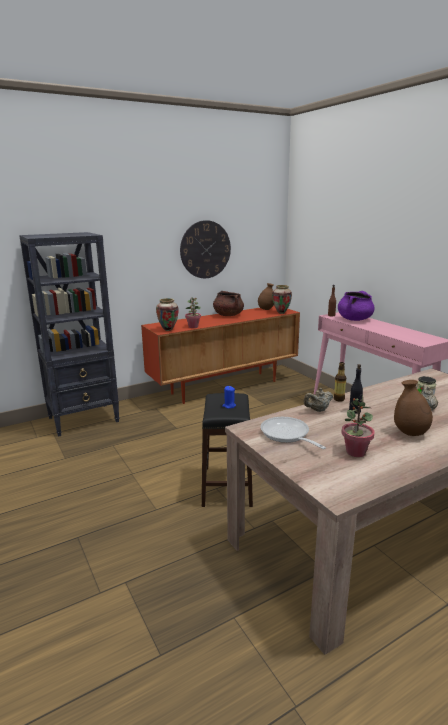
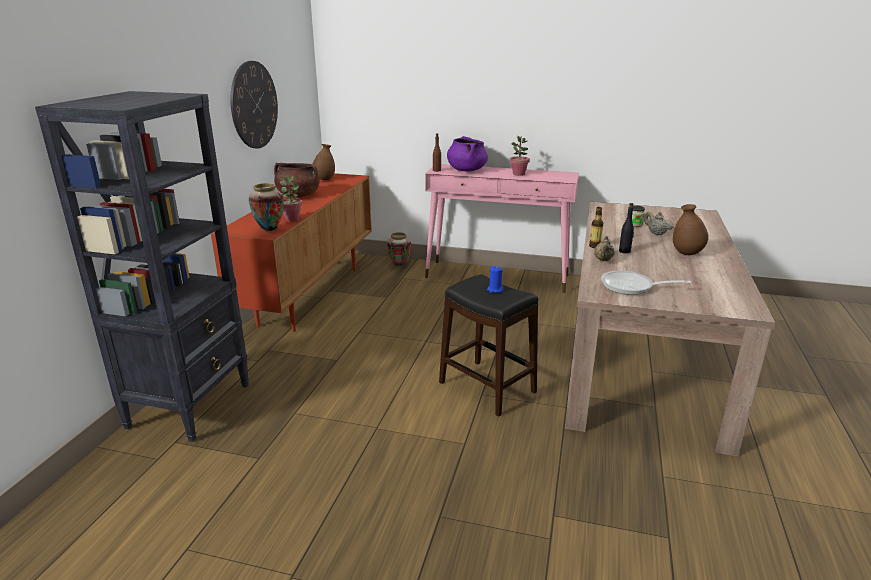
camera: 45 degrees left, 5 degrees up
vase [272,285,292,314] -> vase moved to [387,232,411,267]
potted plant [341,395,375,457] -> potted plant moved to [510,136,530,176]

